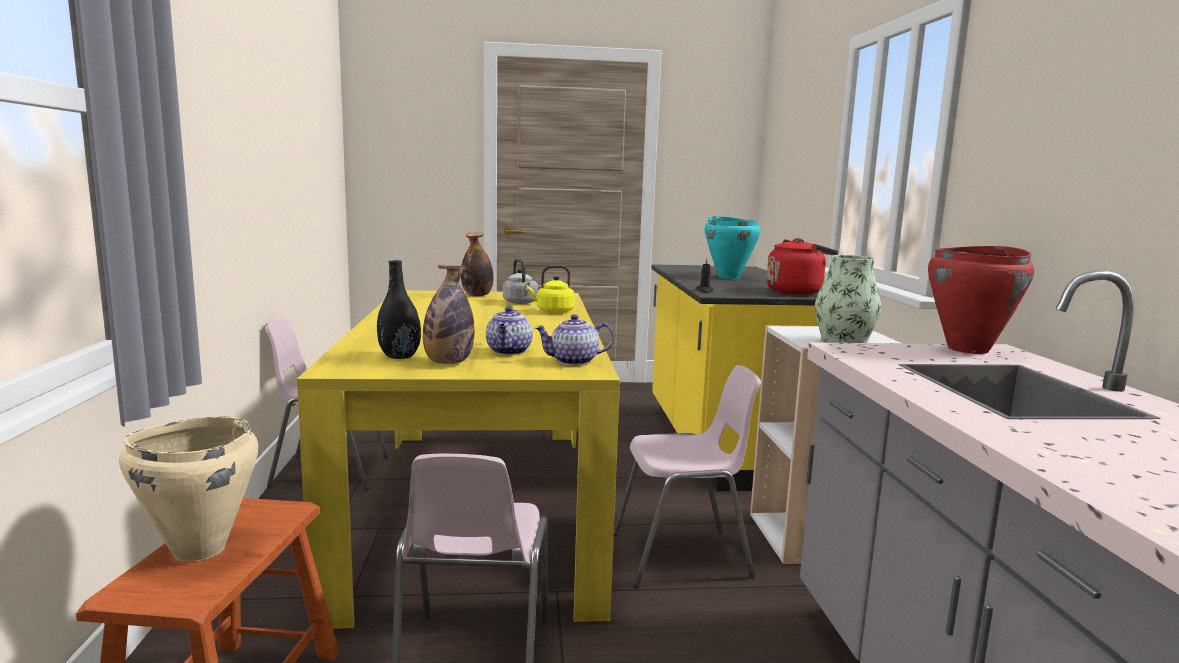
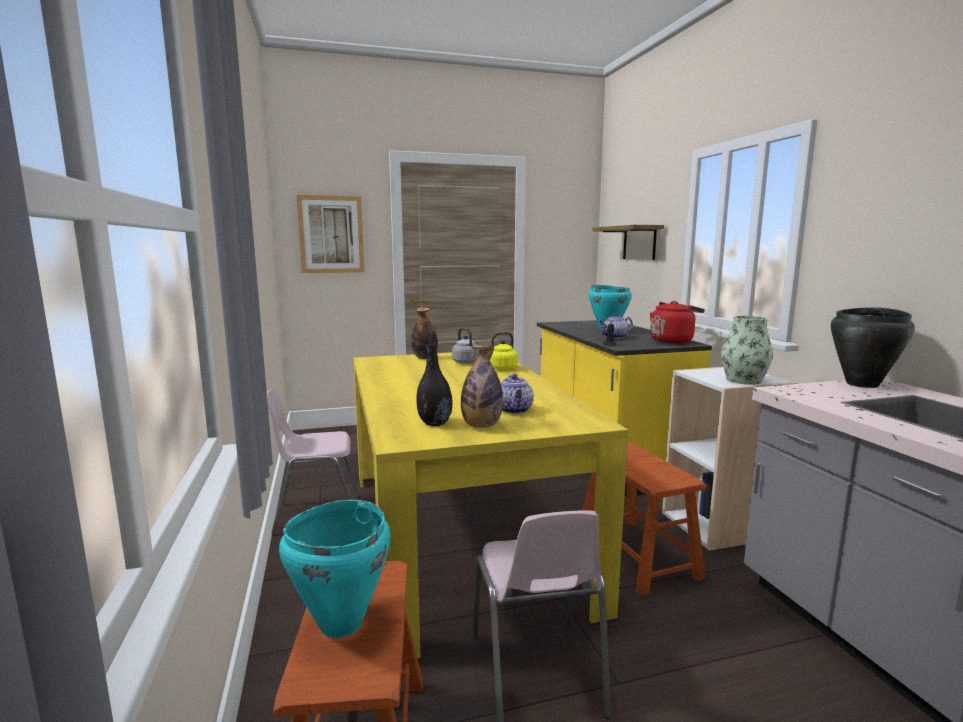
camera: 10 degrees left, 0 degrees up
beige cooking pot [119,417,258,562] -> turquoise cooking pot [279,500,390,638]
teapot [534,314,614,366] -> teapot moved to [598,313,633,339]
pink chair [614,365,761,588] -> brown stool [582,442,707,595]
red cooking pot [928,246,1034,354] -> black cooking pot [831,307,915,388]
none -> picture [297,195,365,273]
none -> shelf [592,225,664,260]

